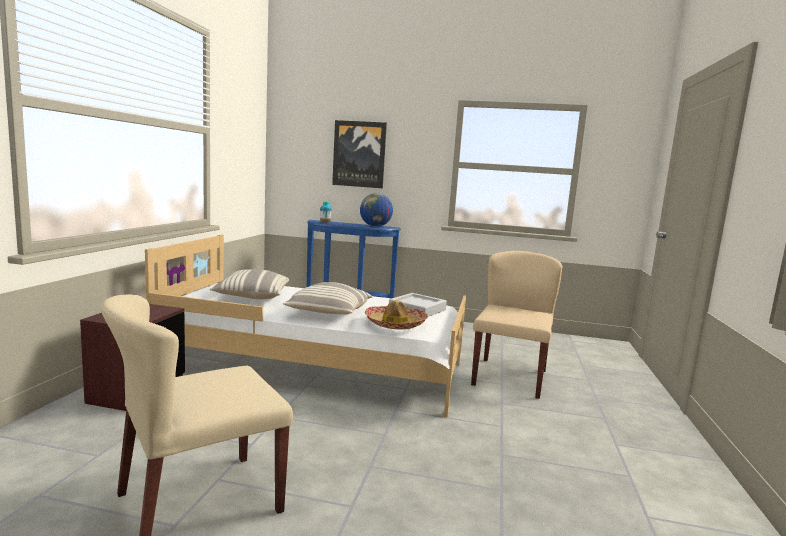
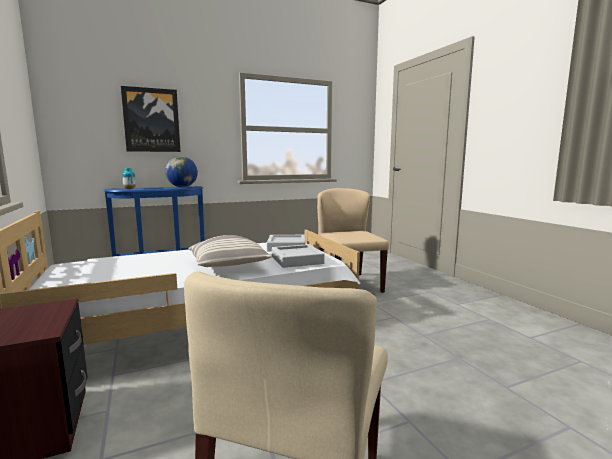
camera: 35 degrees left, 0 degrees up
pillow [210,269,289,299] -> none
hat [365,300,428,330] -> grey tray [272,244,325,268]

